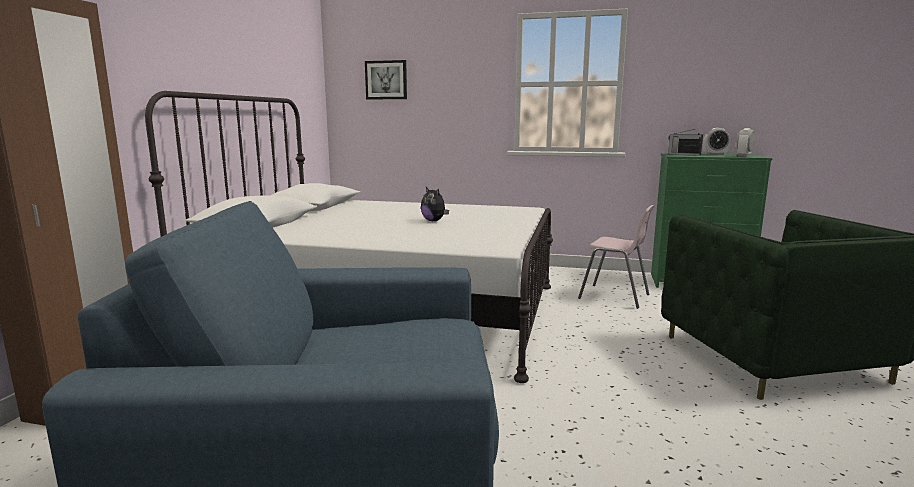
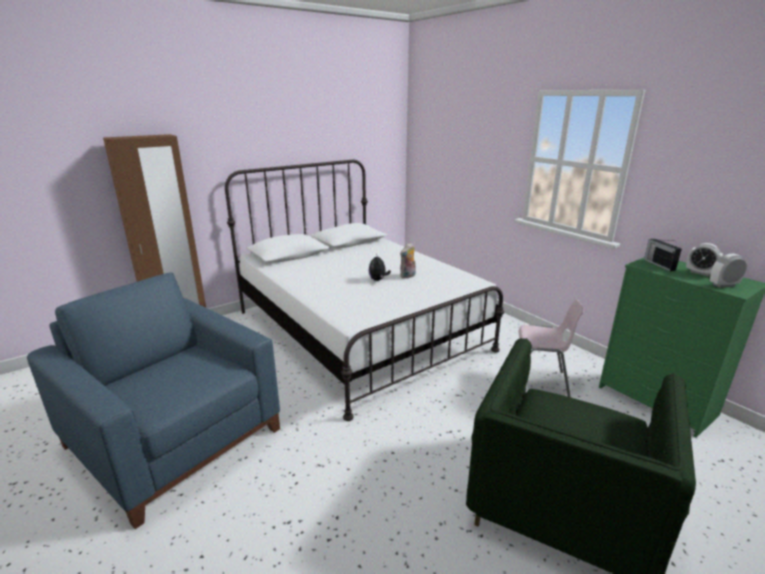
camera: 40 degrees right, 10 degrees up
picture [365,60,407,100] -> none
pink chair [578,205,654,309] -> pink chair turned 60 degrees counterclockwise [519,299,584,397]
none -> plush toy [400,242,416,279]

